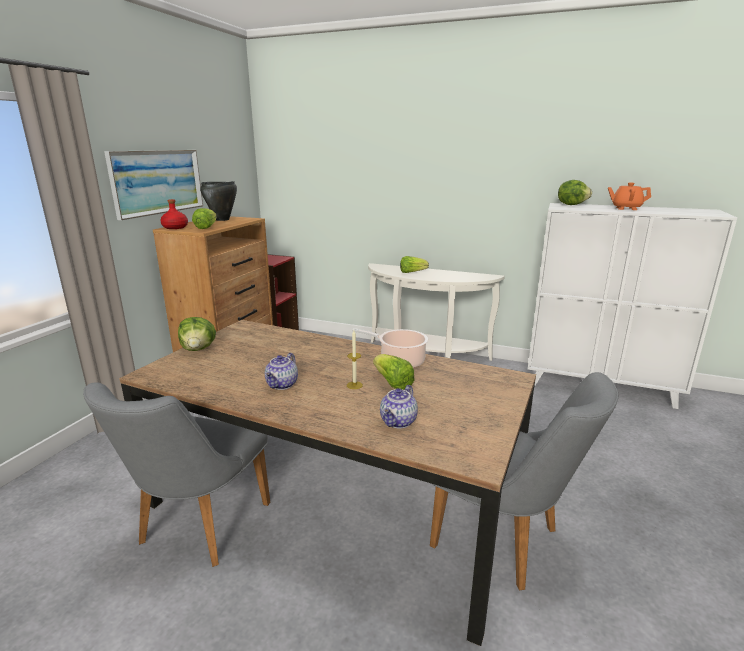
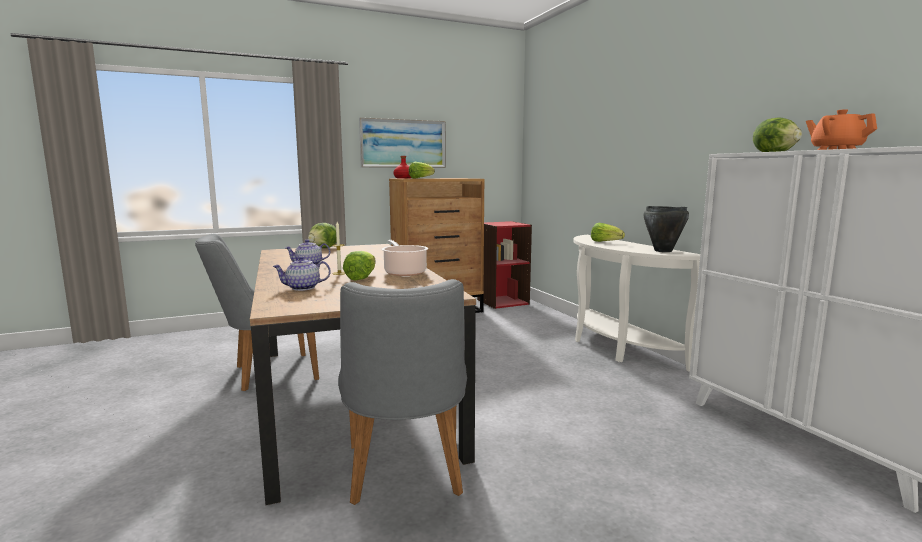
camera: 45 degrees right, 10 degrees down
black cooking pot [200,181,237,221] -> black cooking pot moved to [644,206,689,252]

